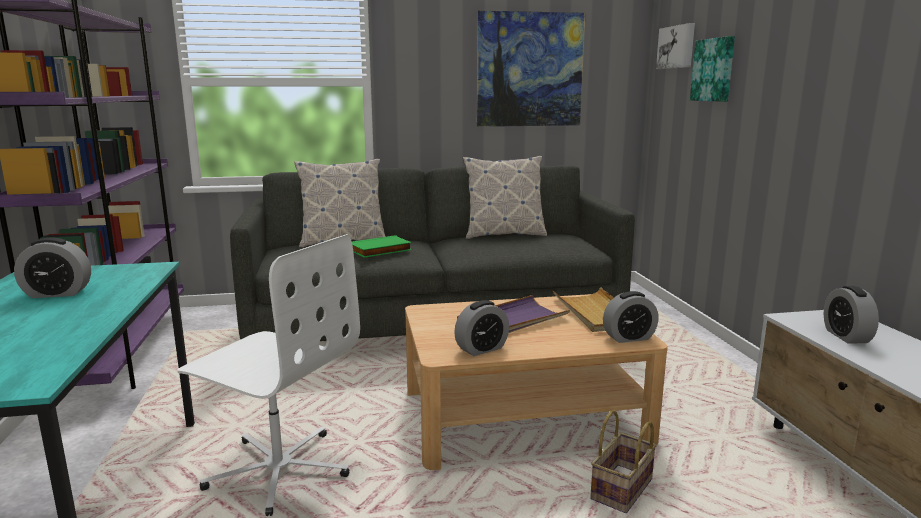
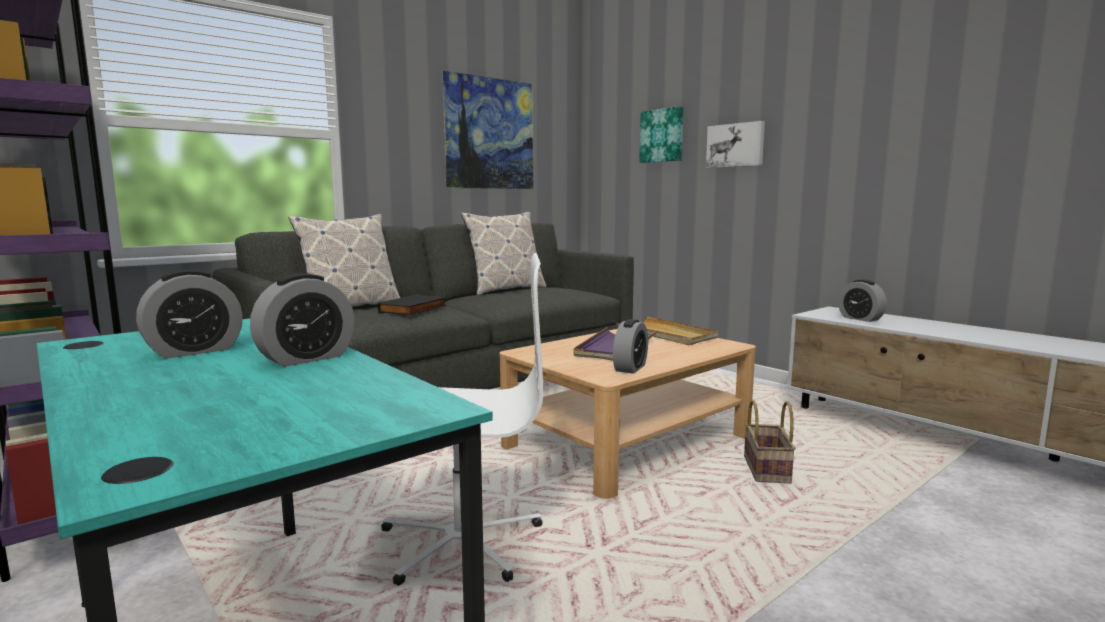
camera: 30 degrees left, 5 degrees down
green book [352,235,412,258] -> black book [378,295,447,315]
alarm clock [603,291,659,343] -> alarm clock moved to [250,273,355,367]
picture [656,23,695,69] -> picture moved to [706,121,765,168]

